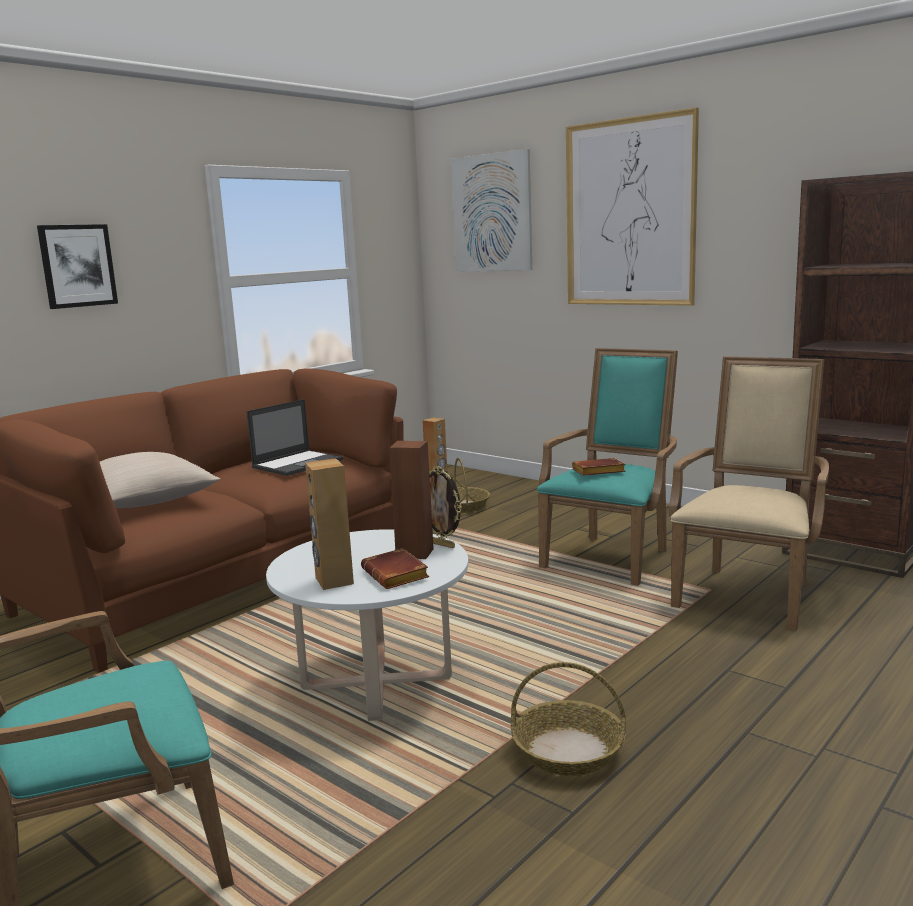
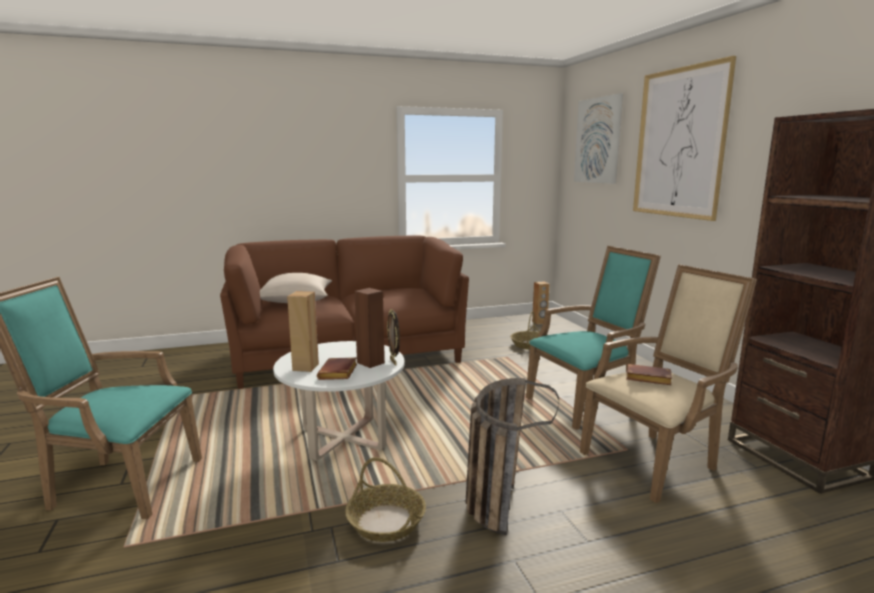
camera: 30 degrees right, 0 degrees up
picture [37,224,118,309] -> none
laptop [247,399,343,476] -> none
brown book [572,458,626,476] -> brown book moved to [626,364,672,385]
none -> basket [465,378,559,535]

